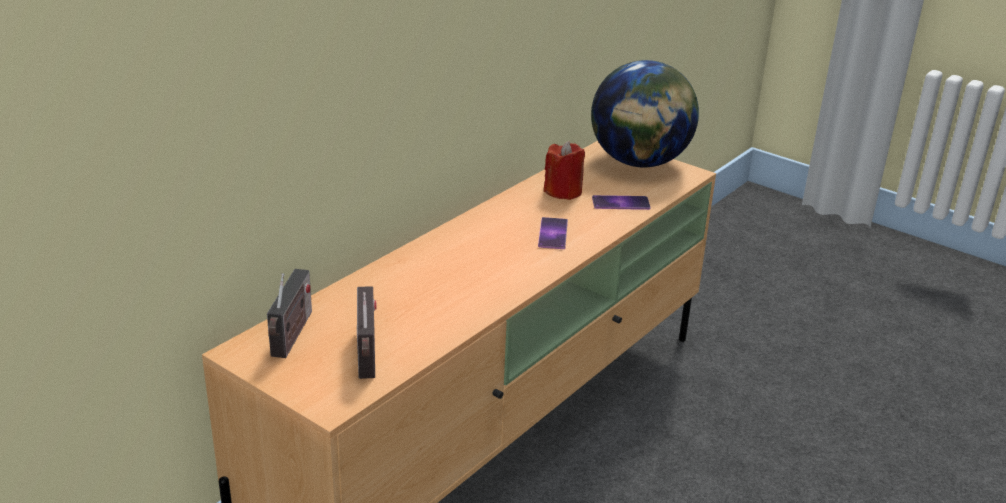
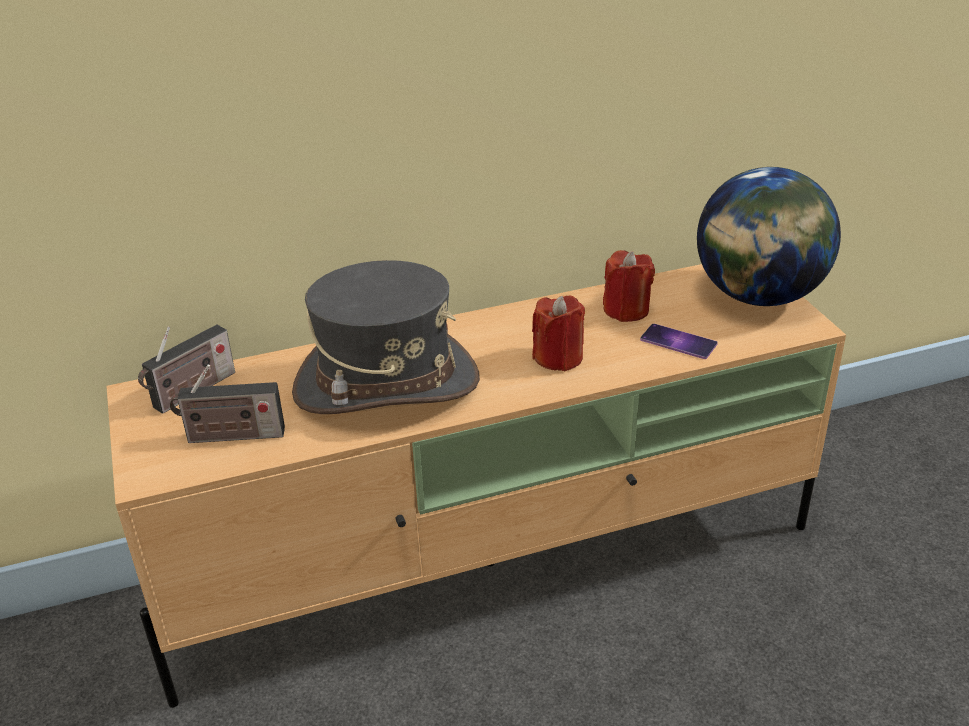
camera: 35 degrees right, 5 degrees up
radio [357,286,377,379] -> radio turned 60 degrees clockwise [170,364,285,443]
phone [538,217,568,249] -> red candle [532,295,585,371]
none -> grey hat [292,260,480,414]

